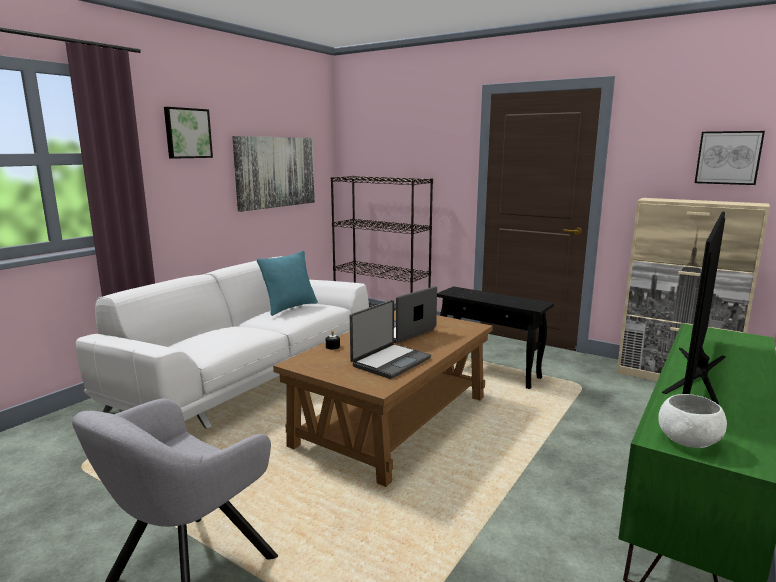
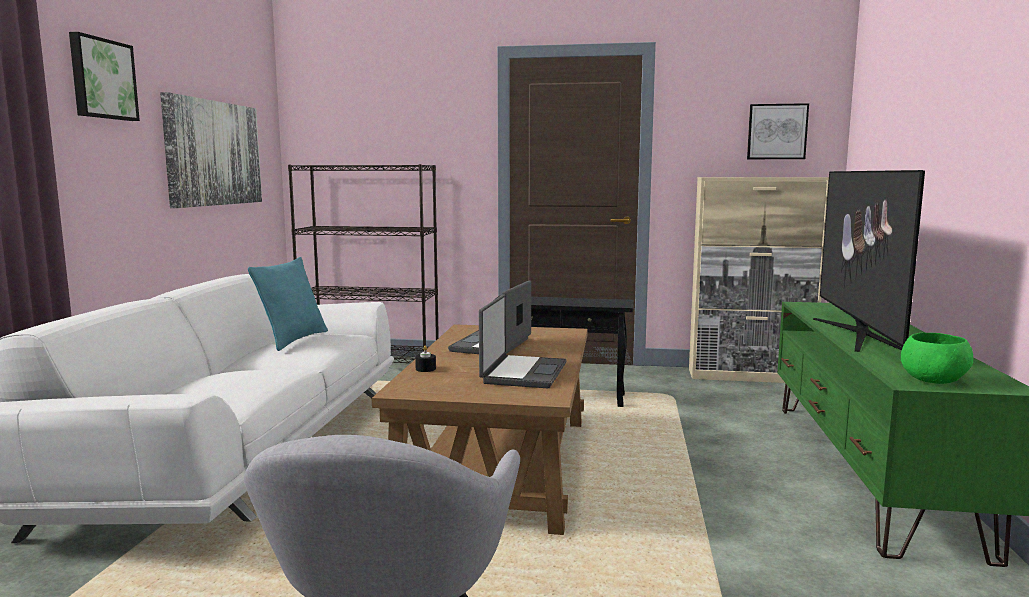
camera: 25 degrees left, 5 degrees down
white bowl [658,394,727,448] -> green bowl [901,333,973,384]

